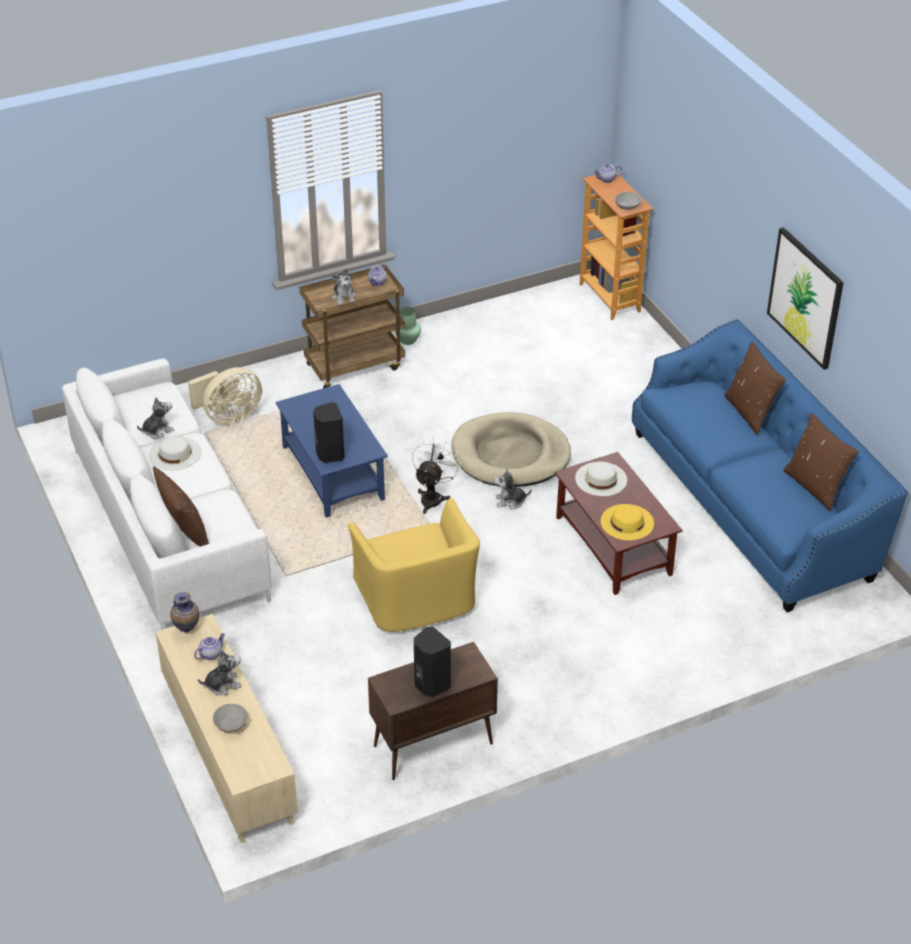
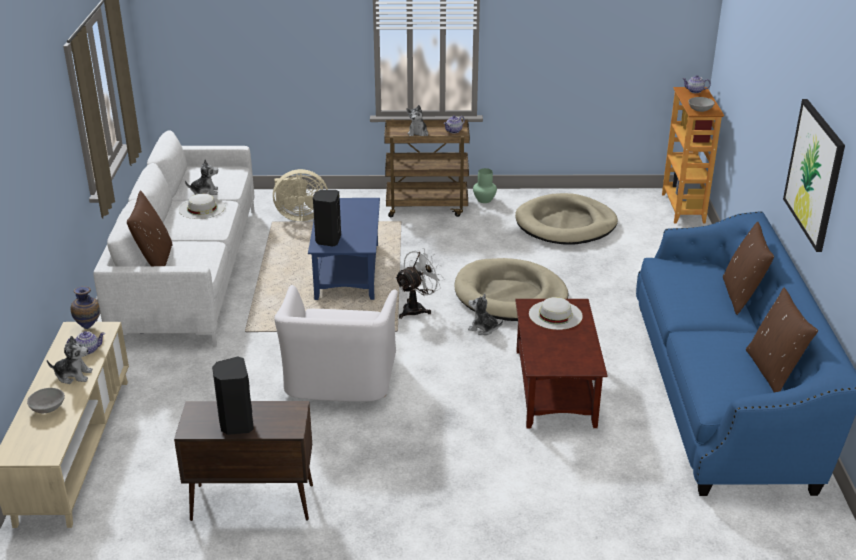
camera: 25 degrees right, 10 degrees down
yellow armchair [348,498,480,632] -> white armchair [274,285,398,402]
yellow hat [601,504,654,540] -> none
none -> beige dog bed [515,193,618,245]

